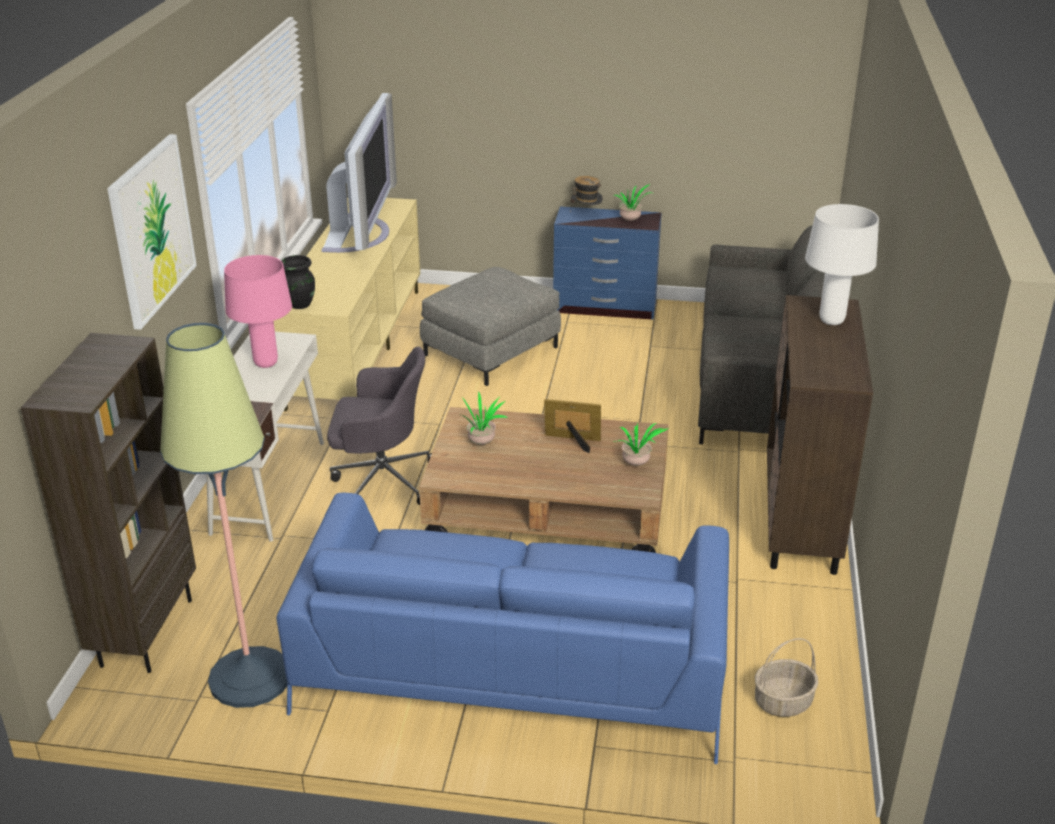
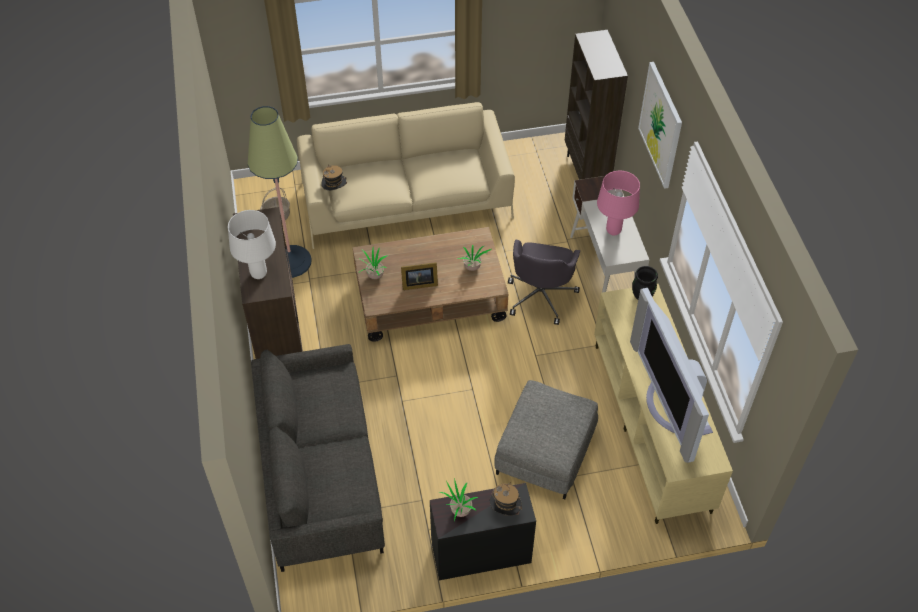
camera: 160 degrees right, 20 degrees up
floor lamp [160,323,287,708] -> floor lamp moved to [248,106,312,278]
blue sofa [277,493,729,764] -> beige sofa [297,102,515,249]
grey office chair [327,347,432,505] -> grey office chair turned 60 degrees counterclockwise [508,240,580,325]
blue dresser [553,207,661,320] -> black dresser [430,483,536,580]
none -> hat [321,164,347,191]

